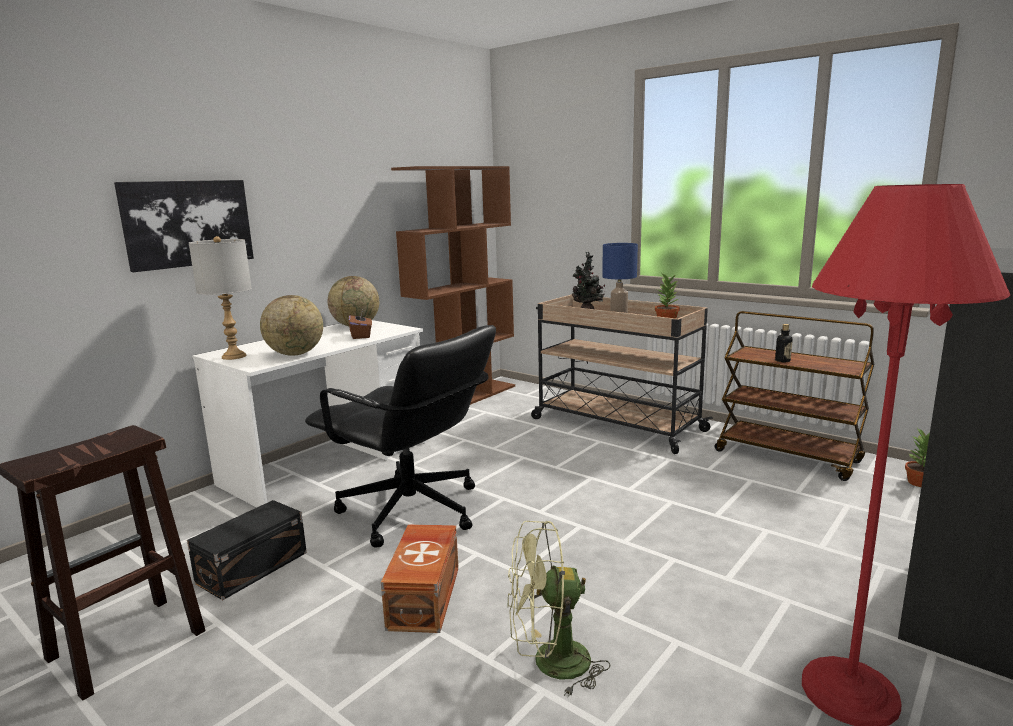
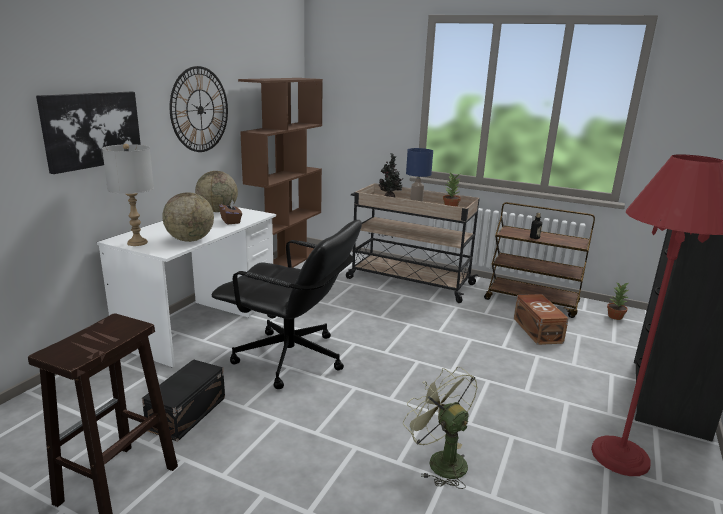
camera: 15 degrees left, 5 degrees up
brown storage box [381,524,459,633] -> brown storage box moved to [514,294,569,345]
green fan [507,521,610,697] -> green fan turned 75 degrees clockwise [403,367,478,489]
none -> wall clock [170,66,228,152]

